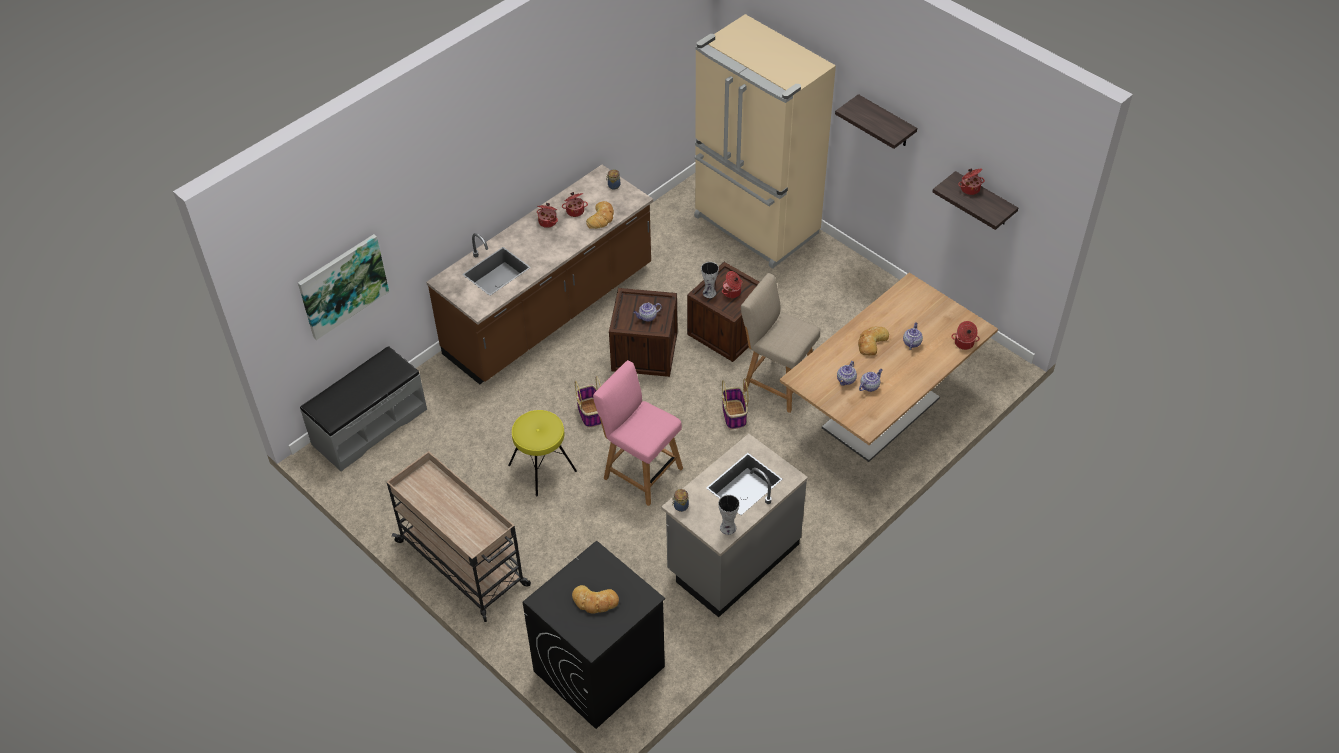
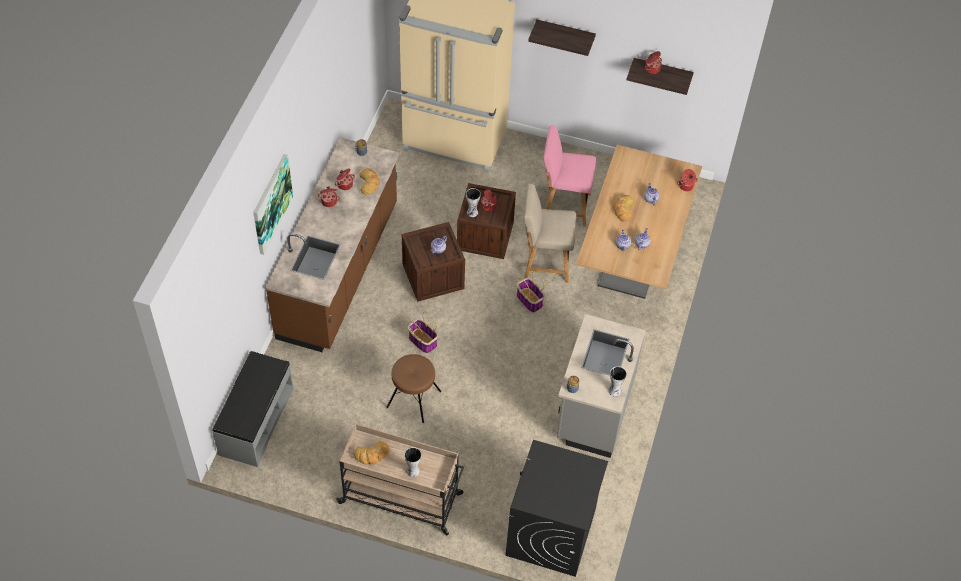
camera: 30 degrees left, 5 degrees up
picture [298,234,389,340] -> picture moved to [253,154,293,255]
yellow stool [508,410,577,496] -> brown stool [386,354,441,423]
bread [572,585,619,613] -> bread moved to [353,441,390,465]
pink chair [593,360,683,506] -> pink chair moved to [544,125,596,226]
none -> vase [404,447,421,477]

